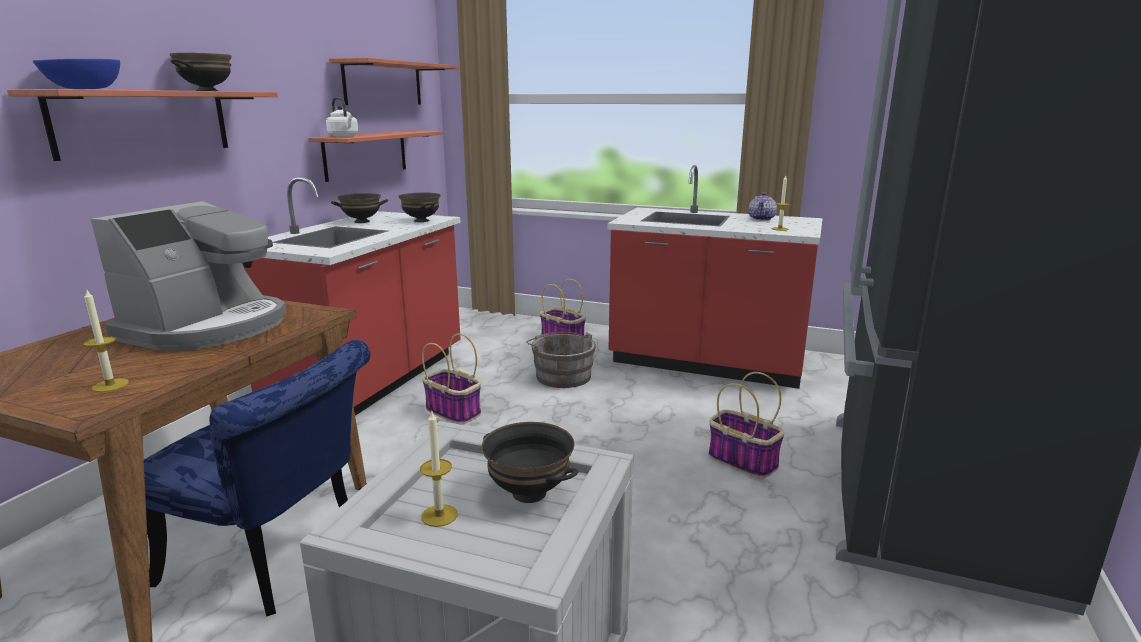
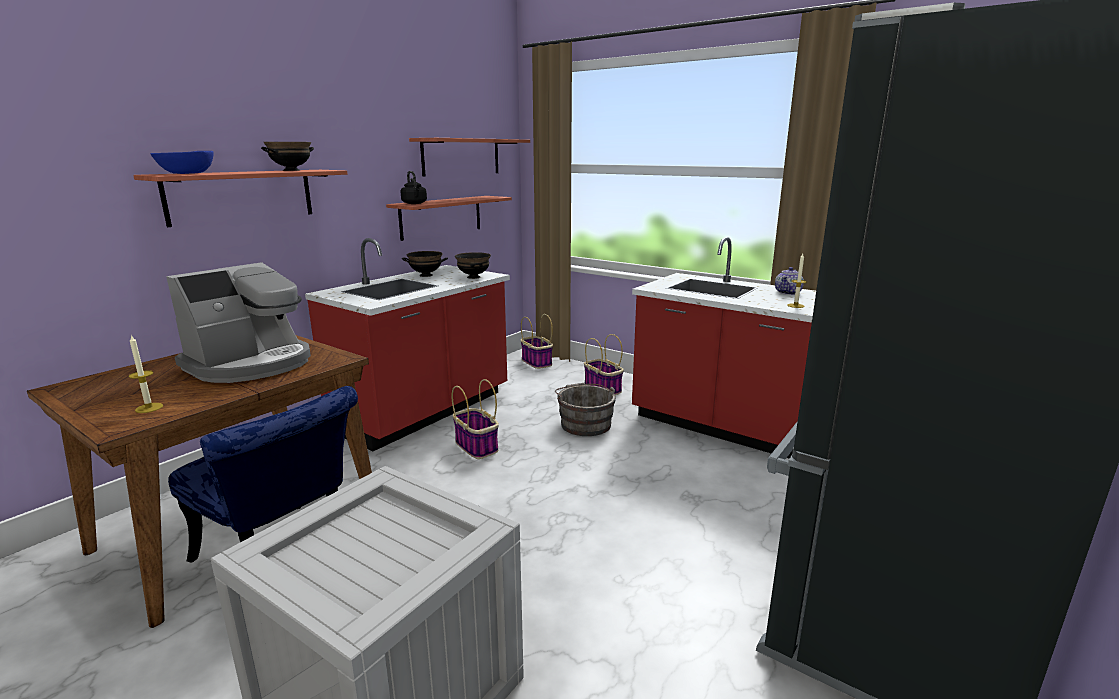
camera: 15 degrees right, 0 degrees up
white kettle [326,97,358,137] -> black kettle [400,171,427,204]
candle [420,410,458,527] -> none
black bowl [482,422,578,503] -> none
basket [709,372,784,478] -> basket moved to [521,314,553,369]

